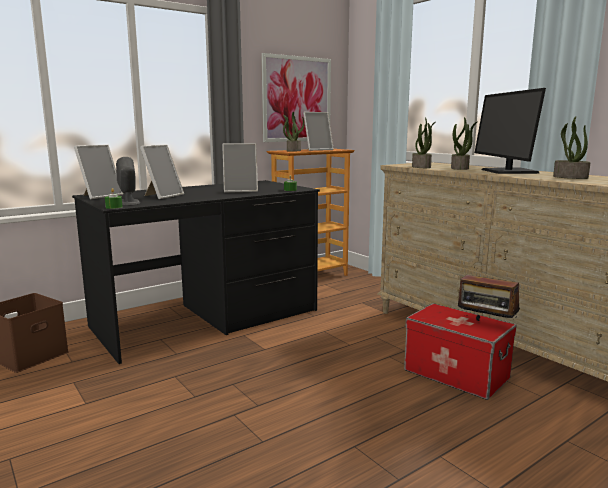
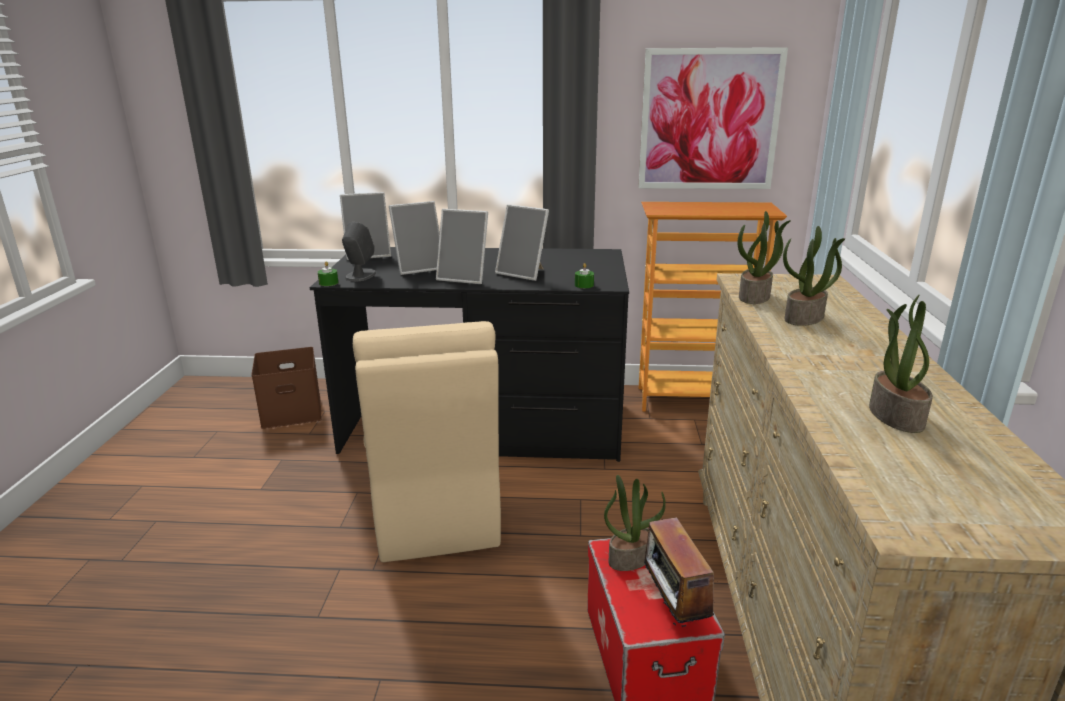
camera: 40 degrees right, 10 degrees up
potted plant [283,112,305,152] -> potted plant moved to [604,475,666,571]
picture frame [303,112,334,151] -> picture frame moved to [436,209,488,284]
monitor [475,88,546,174] -> none
none -> beige chair [353,321,501,562]

